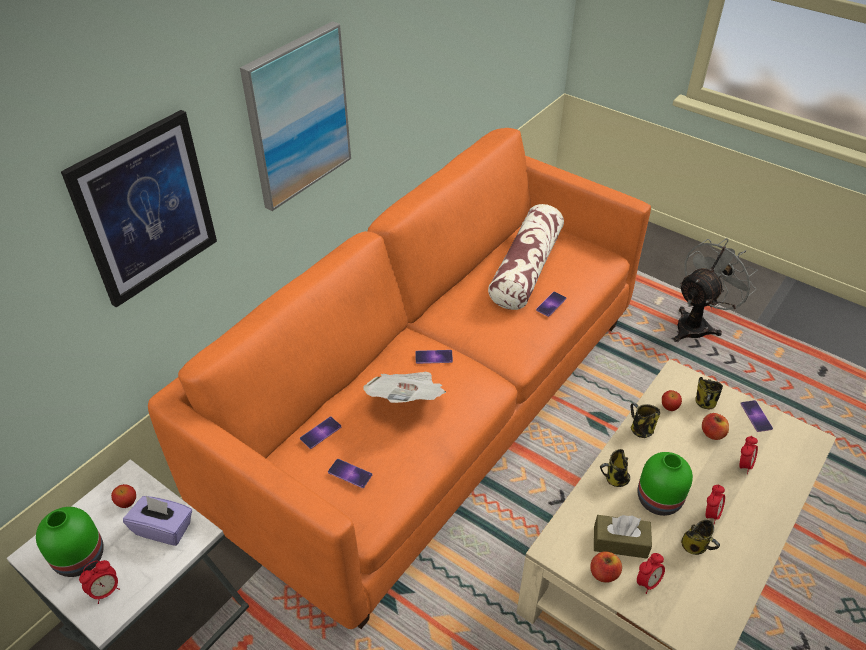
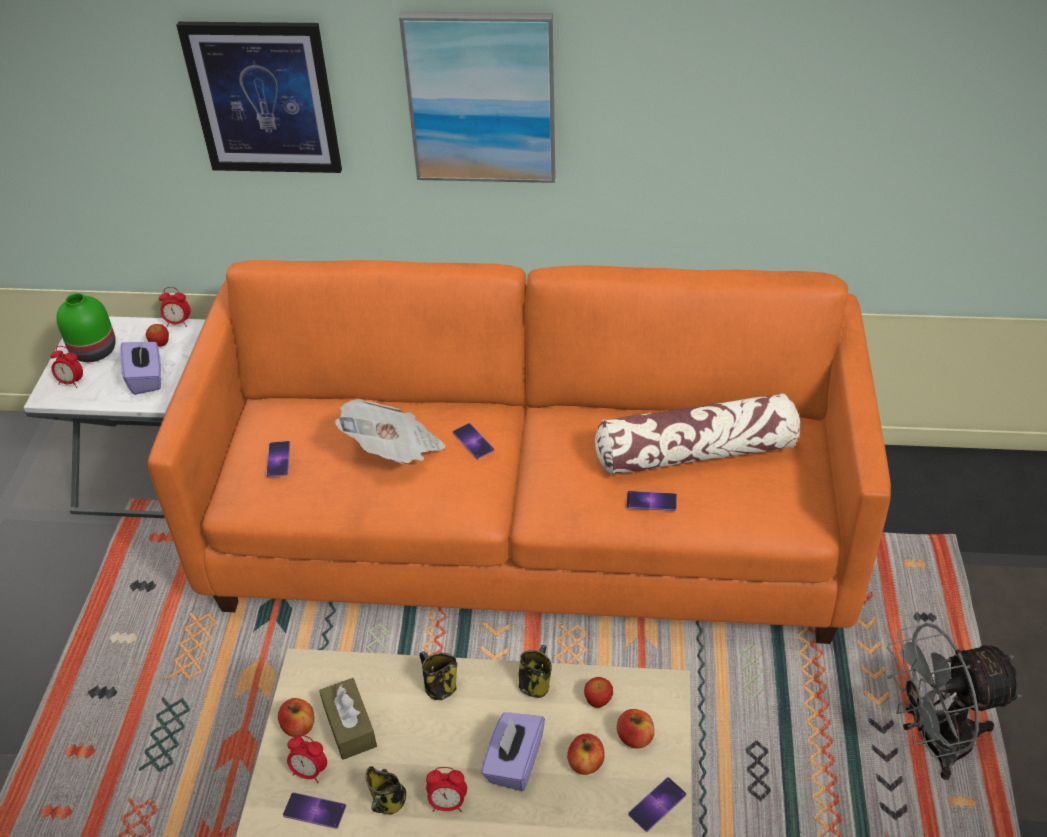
camera: 60 degrees right, 0 degrees up
phone [300,416,341,449] -> phone moved to [283,792,346,829]
green vase [637,452,693,516] -> none
grey fan [674,238,758,342] -> grey fan turned 150 degrees clockwise [887,623,1022,780]
mug [695,377,723,409] -> apple [617,709,655,749]
alarm clock [740,436,758,474] -> alarm clock moved to [159,287,190,327]
none -> purple tissue box [481,712,545,791]

